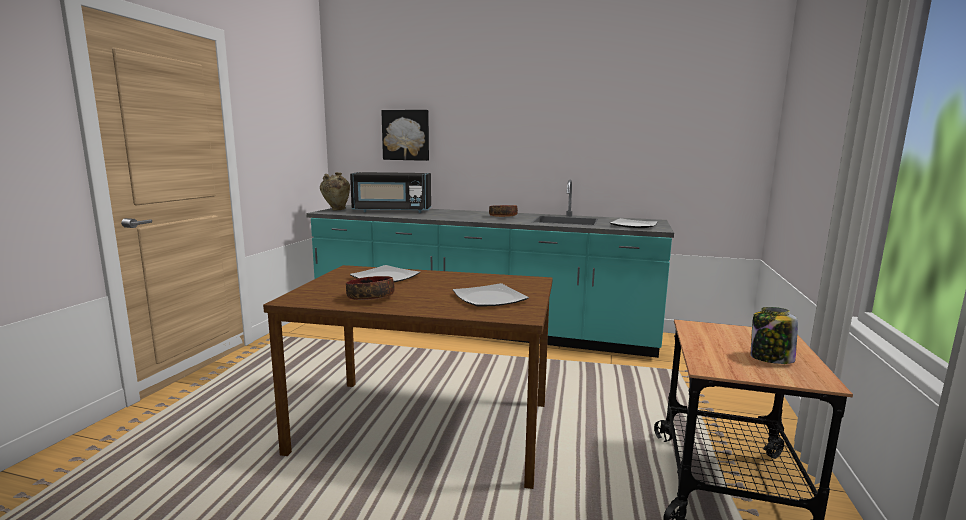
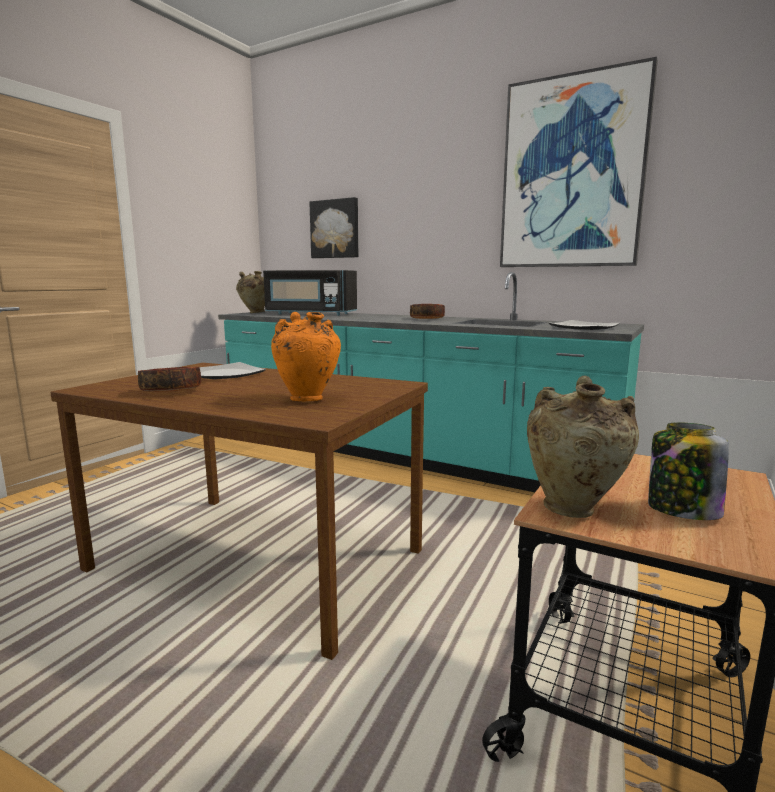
camera: 15 degrees right, 0 degrees up
plate [453,283,529,307] -> orange vase [271,312,341,401]
none -> picture [500,57,658,267]
none -> beige vase [527,376,639,518]

